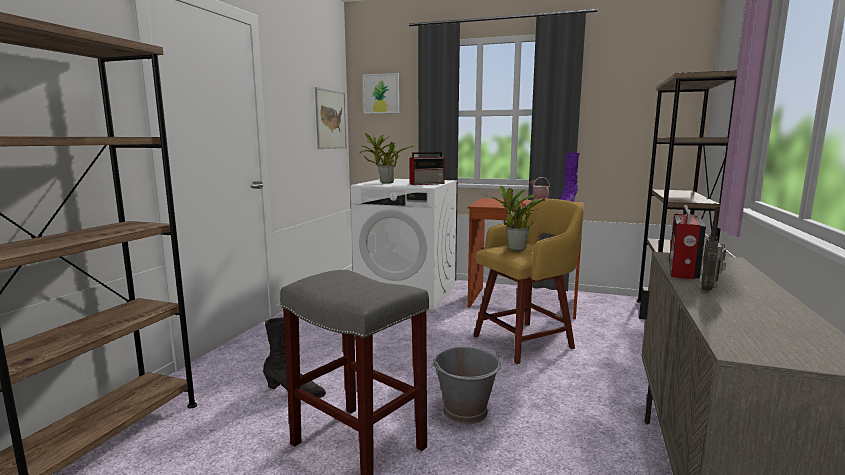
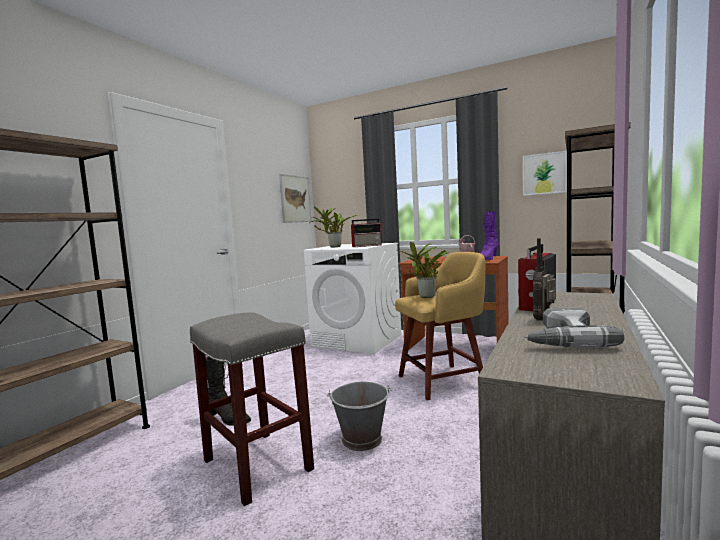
camera: 10 degrees right, 5 degrees down
picture [363,73,399,114] -> picture moved to [523,151,567,196]
none -> power drill [525,308,624,347]

